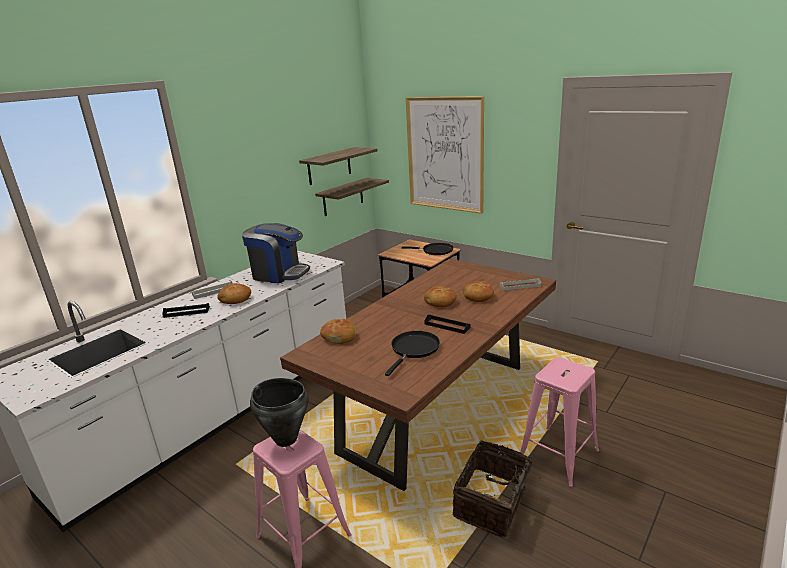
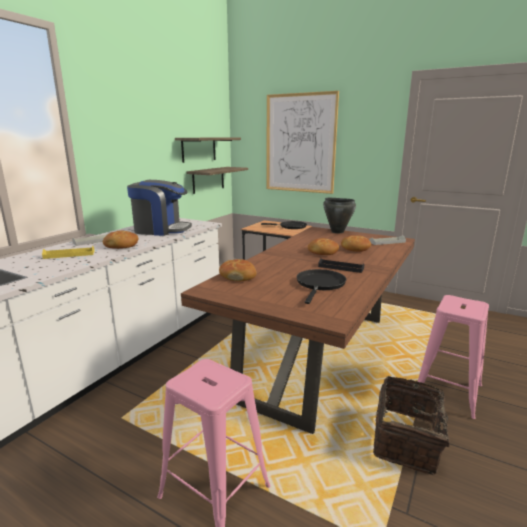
camera: 10 degrees left, 5 degrees down
black tray [162,303,210,318] -> yellow tray [42,246,95,259]
black cooking pot [250,378,308,447] -> black cooking pot moved to [323,198,356,233]

